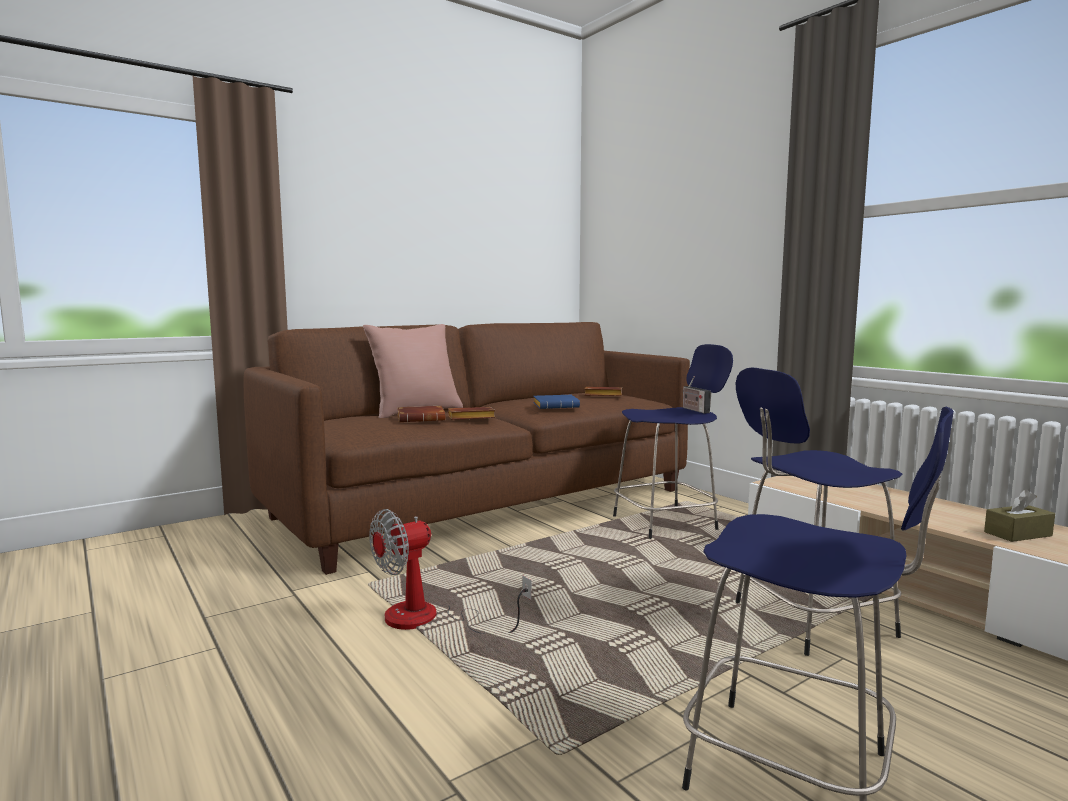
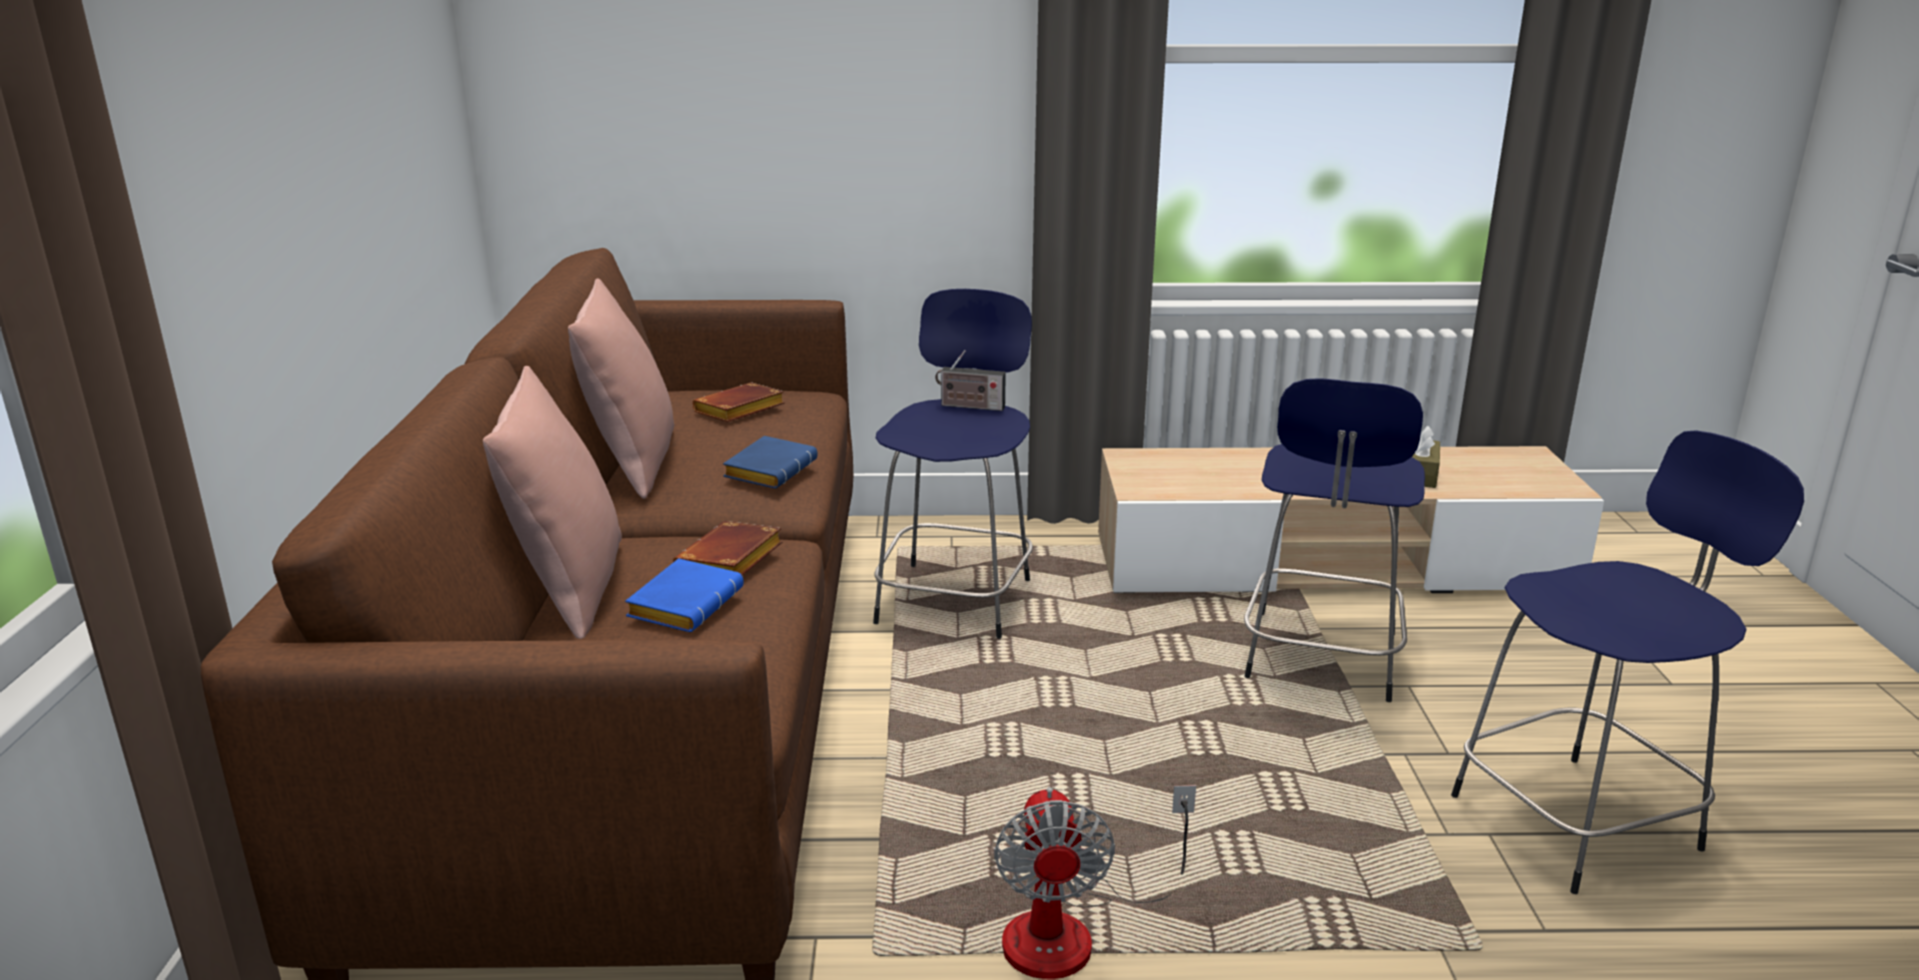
camera: 55 degrees left, 15 degrees up
brown book [397,406,445,422] -> blue book [625,558,744,632]
none -> pink pillow [568,278,674,499]

